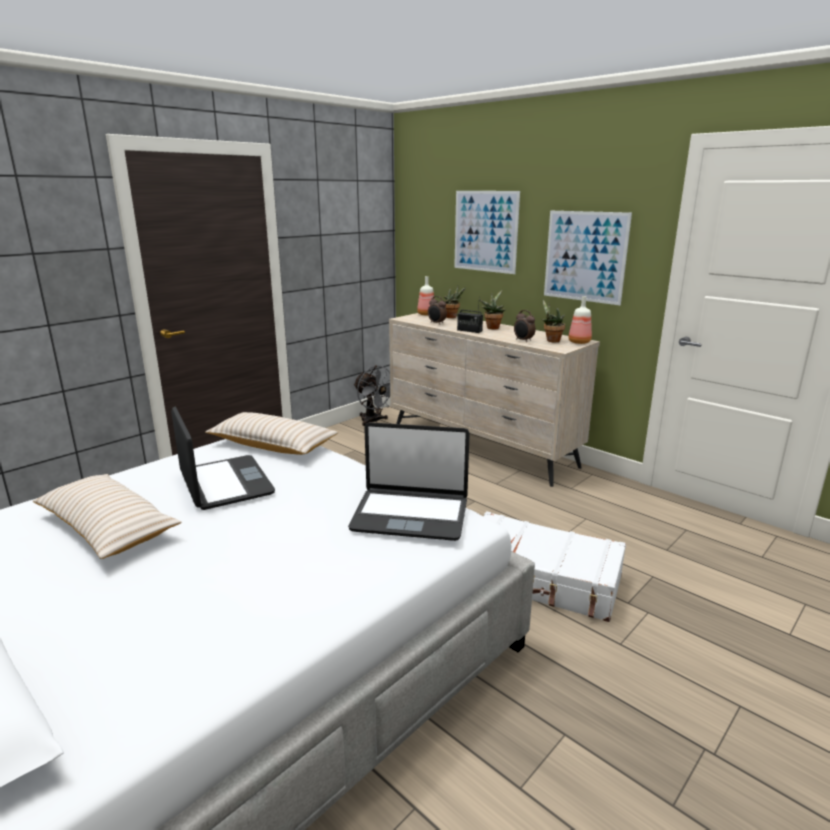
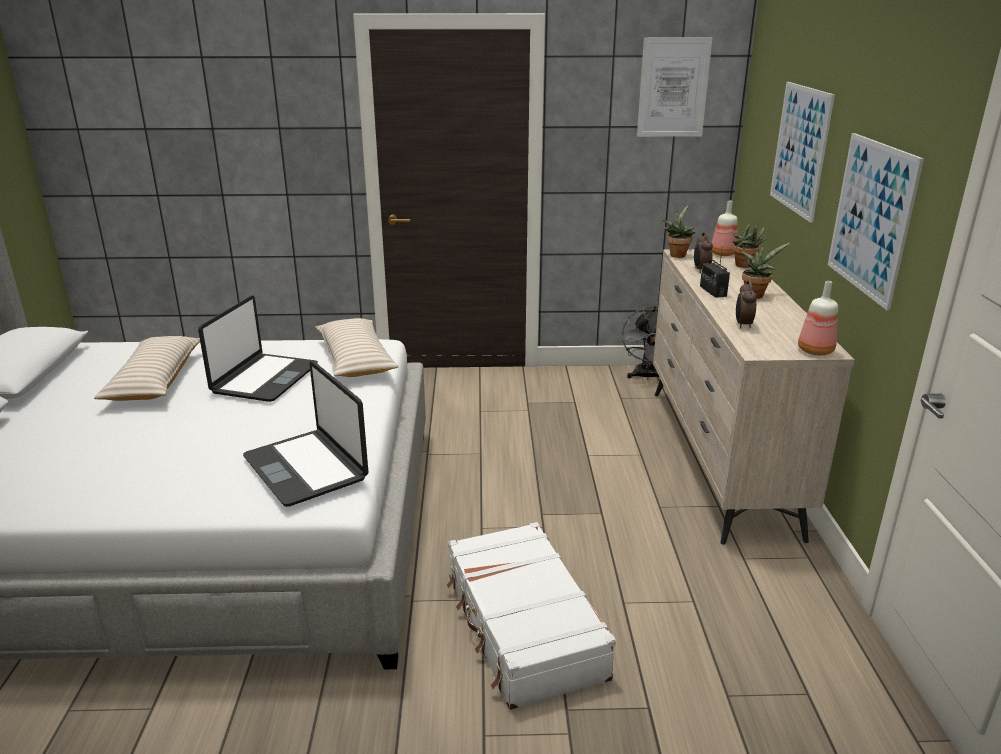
camera: 45 degrees right, 5 degrees up
potted plant [542,300,565,342] -> potted plant moved to [663,205,695,258]
none -> picture [637,37,713,137]

